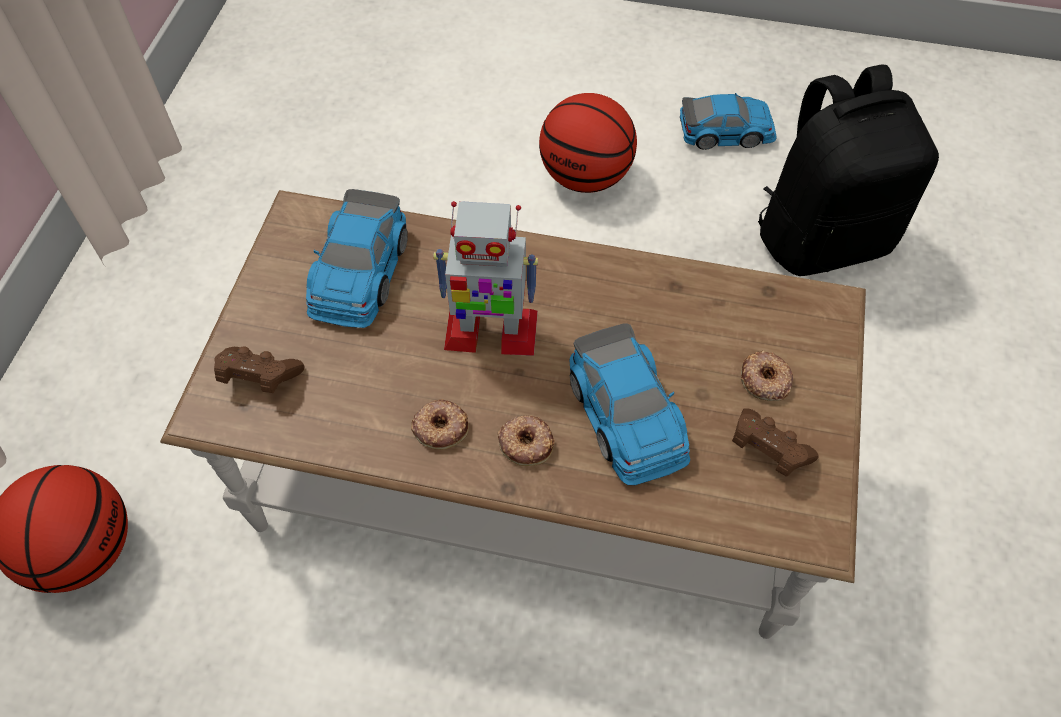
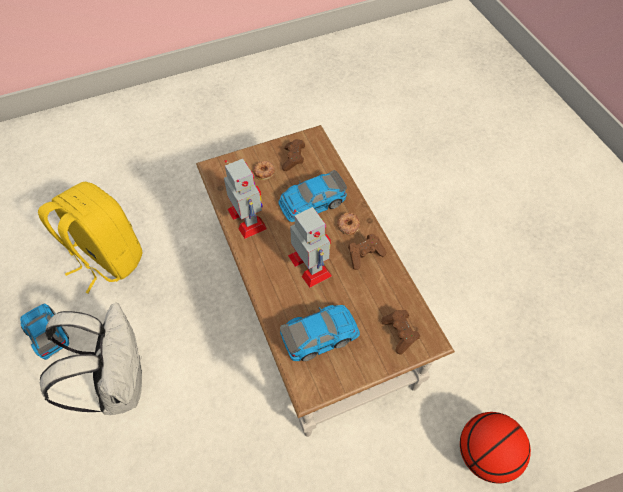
camera: 125 degrees left, 0 degrees up
donut [411,399,469,450] -> brown game controller [348,234,386,270]
basketball [539,93,637,193] -> white backpack [40,303,142,415]
toy car [569,323,690,485] -> toy car turned 150 degrees counterclockwise [278,170,347,222]
black backpack [758,64,939,276] -> yellow backpack [38,182,143,293]
none -> toy robot [224,159,267,239]

